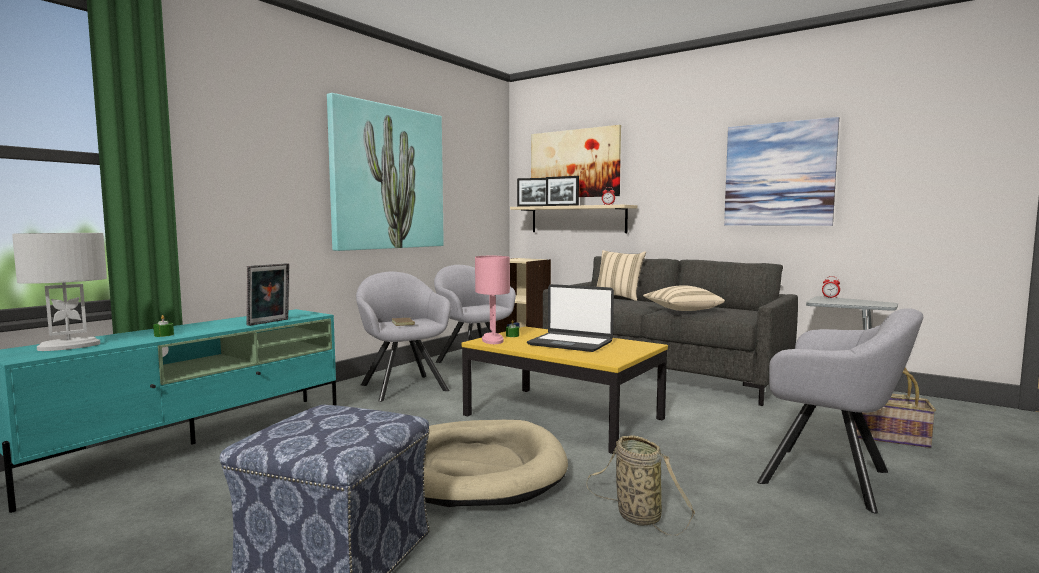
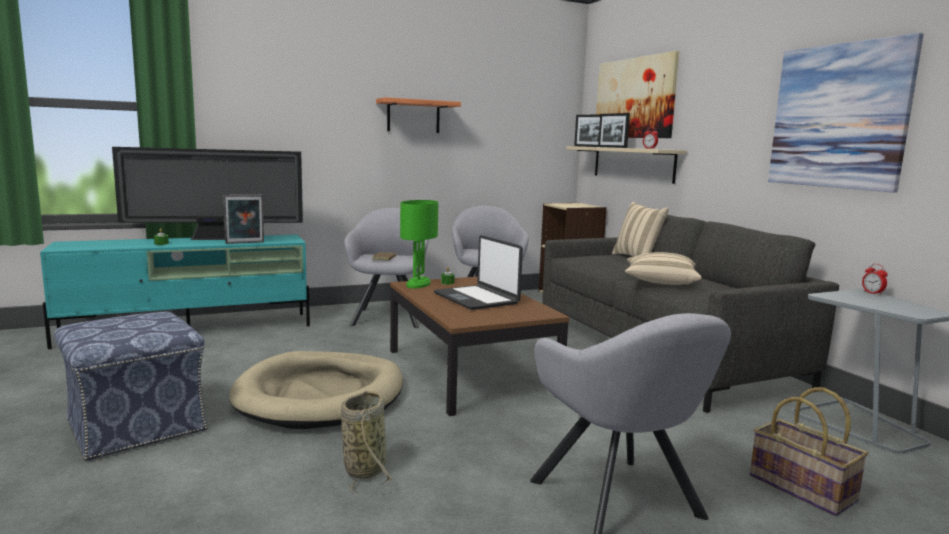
camera: 30 degrees right, 5 degrees up
white table lamp [12,233,107,351] -> none
picture [327,93,444,251] -> shelf [376,97,461,133]
yellow coffee table [462,326,668,455] -> brown coffee table [390,277,570,416]
pink table lamp [475,256,510,344] -> green table lamp [400,200,438,289]
none -> television [112,147,303,240]

